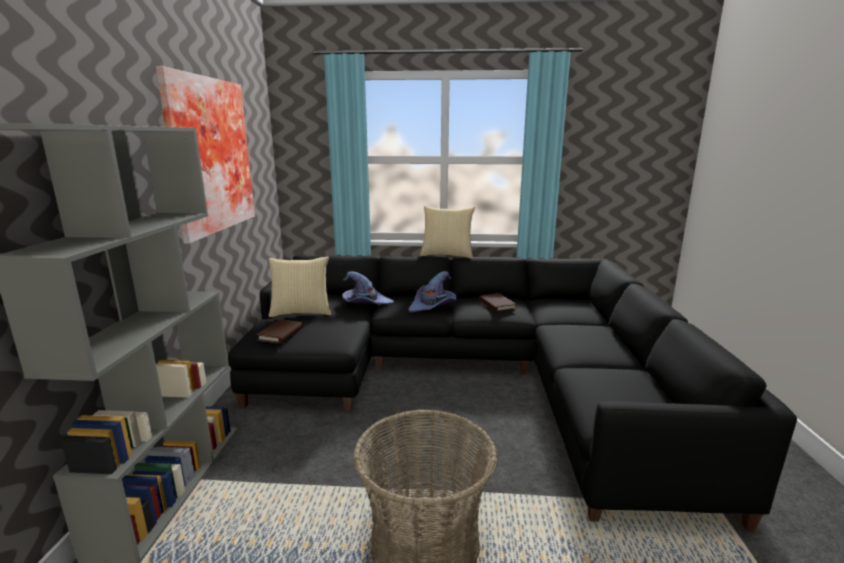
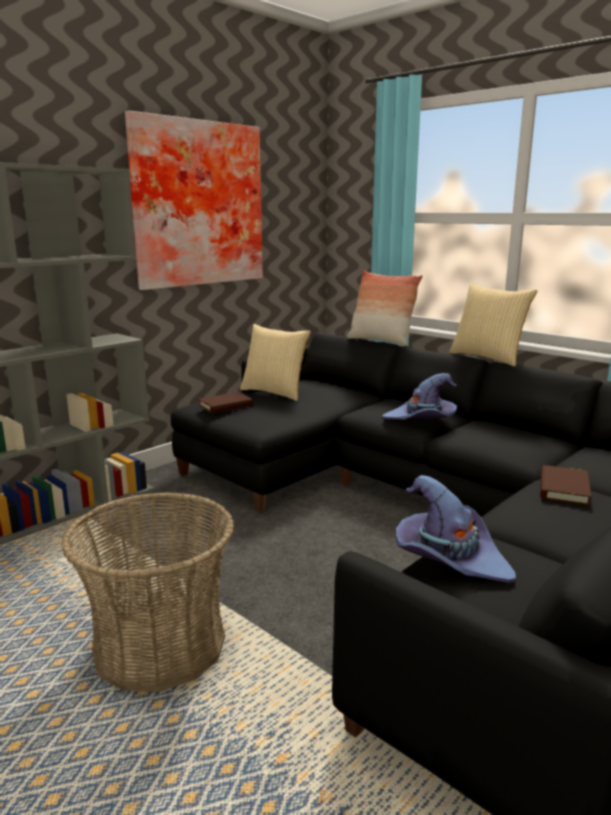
camera: 40 degrees right, 0 degrees up
purple hat [342,271,394,305] -> purple hat moved to [396,475,516,583]
brown book [479,293,516,312] -> brown book moved to [540,465,591,506]
none -> pillow [347,270,423,346]

